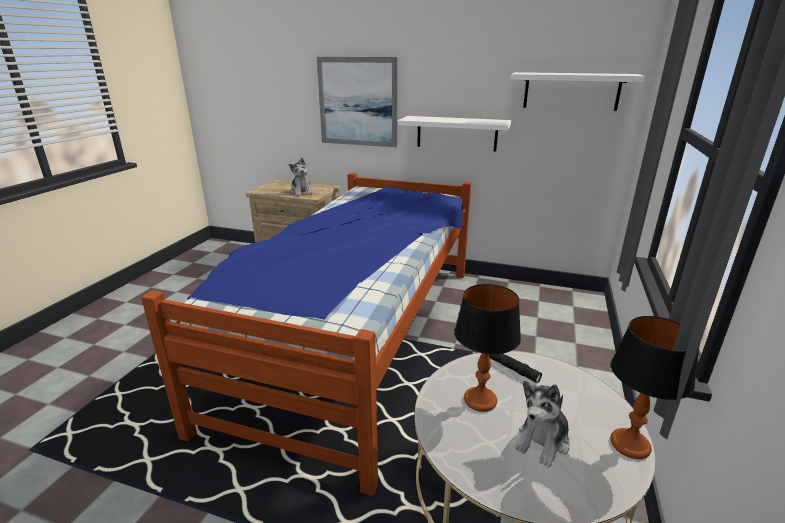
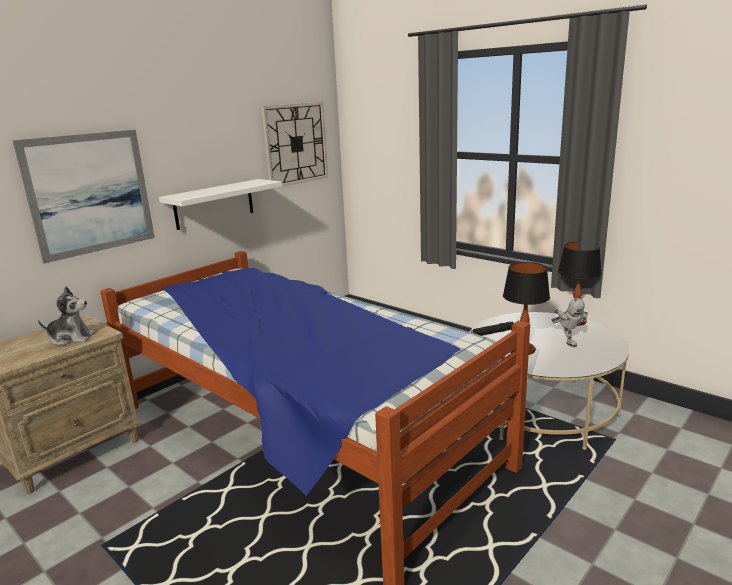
camera: 65 degrees left, 5 degrees down
white shelf [511,72,645,111] -> wall clock [261,102,328,187]
plush toy [515,381,570,468] -> toy robot [551,296,588,347]

